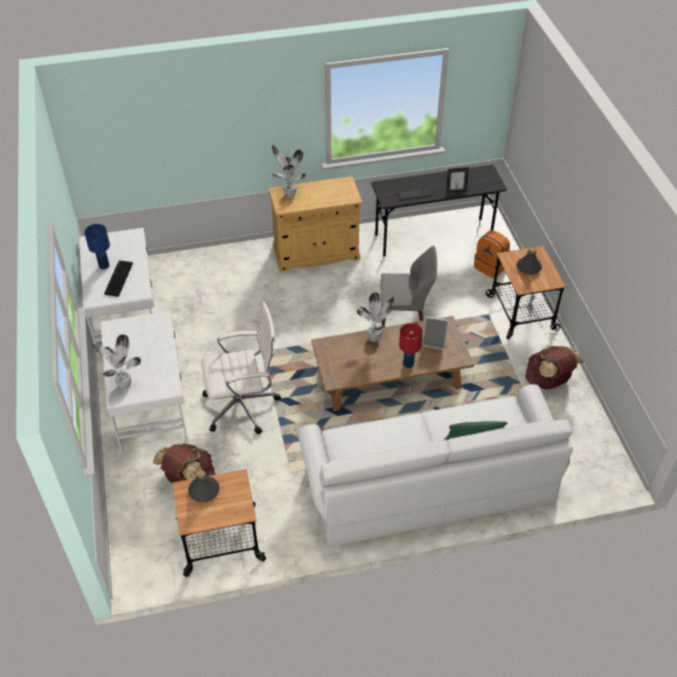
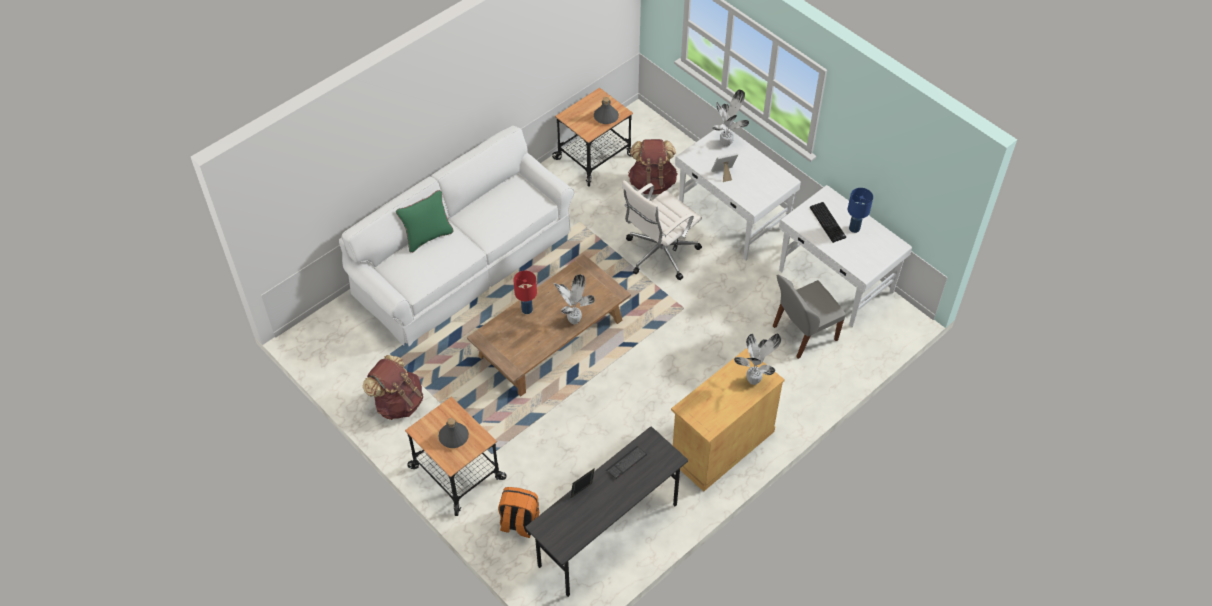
camera: 150 degrees right, 5 degrees up
grey chair [380,246,437,327] -> grey chair moved to [773,275,846,359]
picture frame [422,316,448,350] -> picture frame moved to [711,153,738,182]

